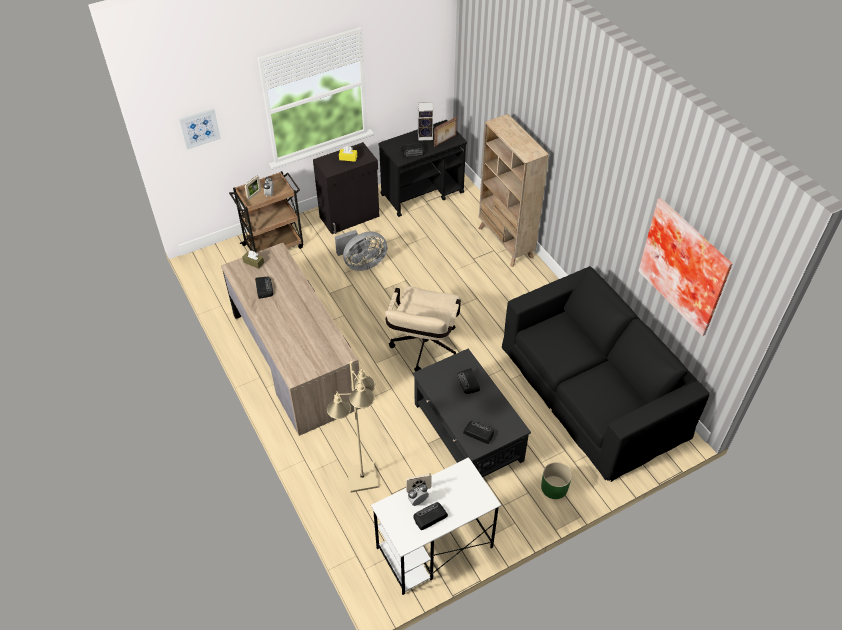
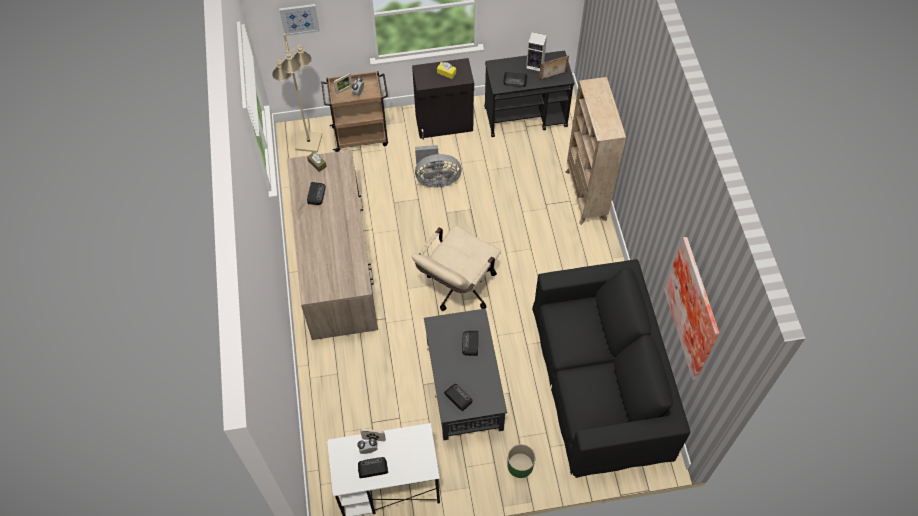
camera: 20 degrees right, 10 degrees up
beige floor lamp [327,361,379,492] -> beige floor lamp moved to [272,33,322,153]

